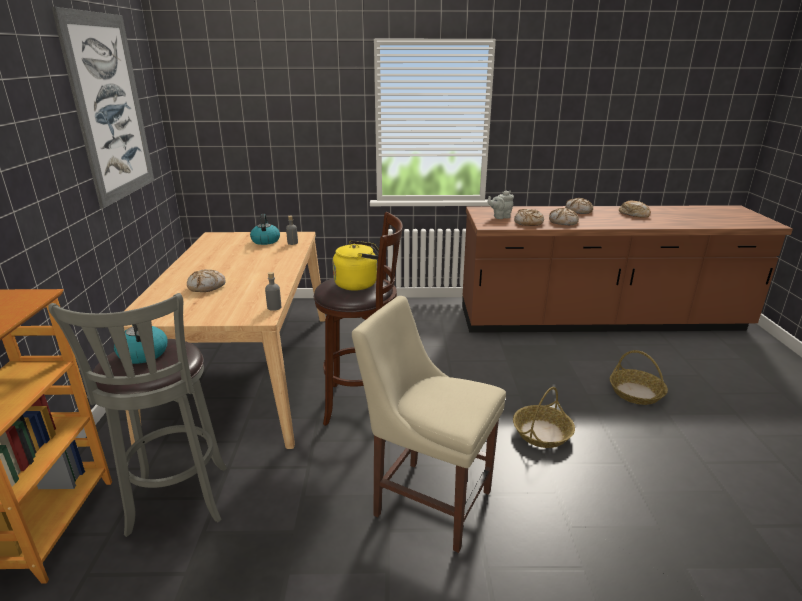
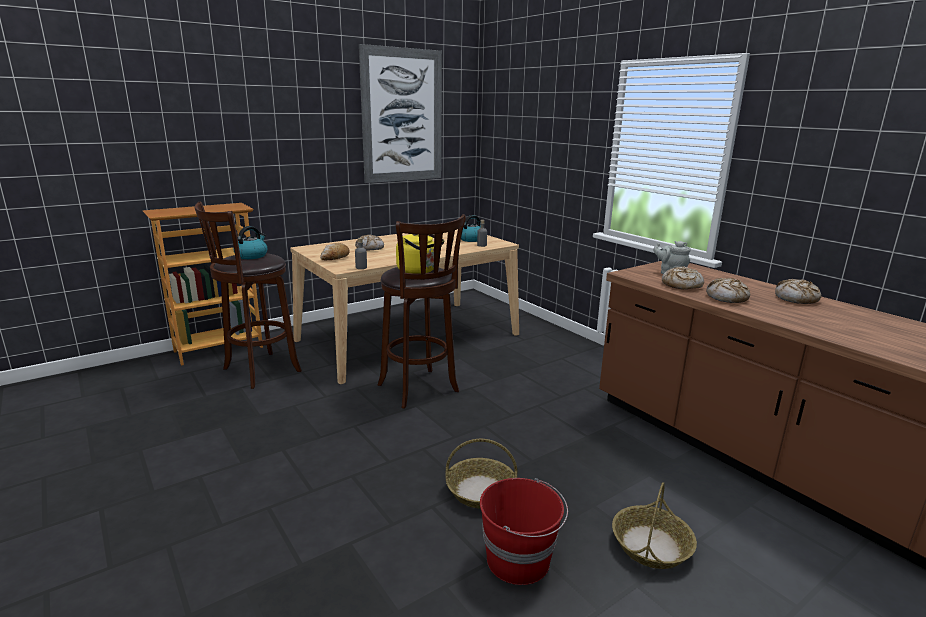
camera: 55 degrees right, 5 degrees down
grey stool [48,293,228,537] -> brown stool [195,202,302,389]
beige chair [352,296,506,553] -> none
bread [619,200,651,218] -> bread moved to [320,243,350,261]
none -> red bucket [480,478,568,585]

